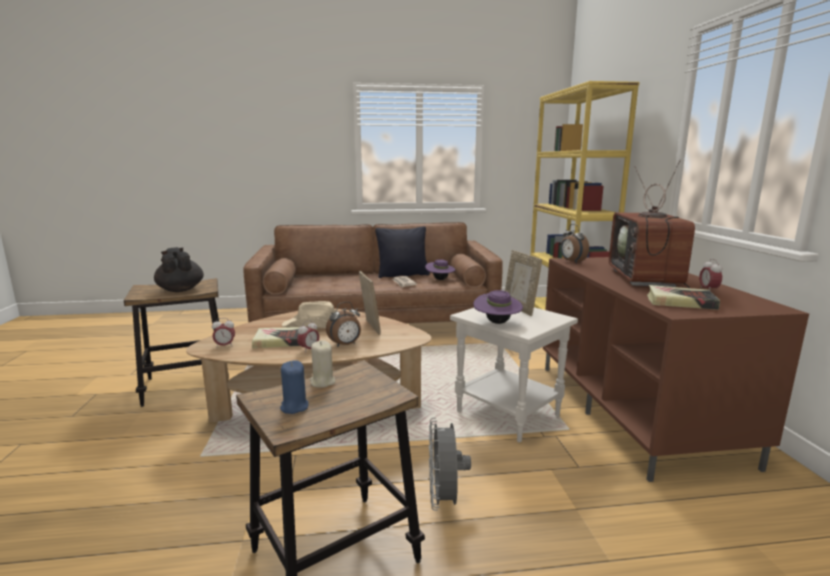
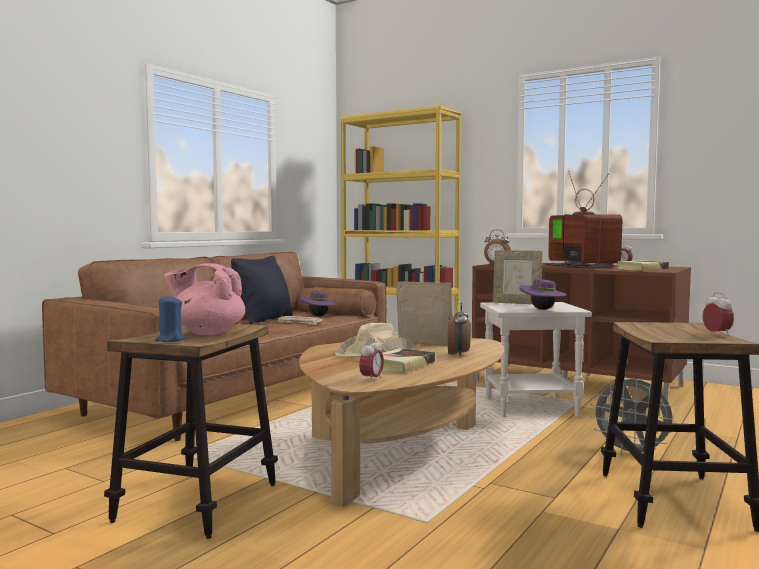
camera: 50 degrees left, 10 degrees down
black teapot [154,247,204,292] -> pink teapot [165,263,245,335]
blue candle [280,360,309,414] -> blue candle moved to [155,295,186,342]
alarm clock [297,320,319,353] -> alarm clock moved to [703,292,734,336]
beige candle [310,340,335,388] -> none
television [609,159,695,288] -> television turned 150 degrees counterclockwise [545,171,622,268]

